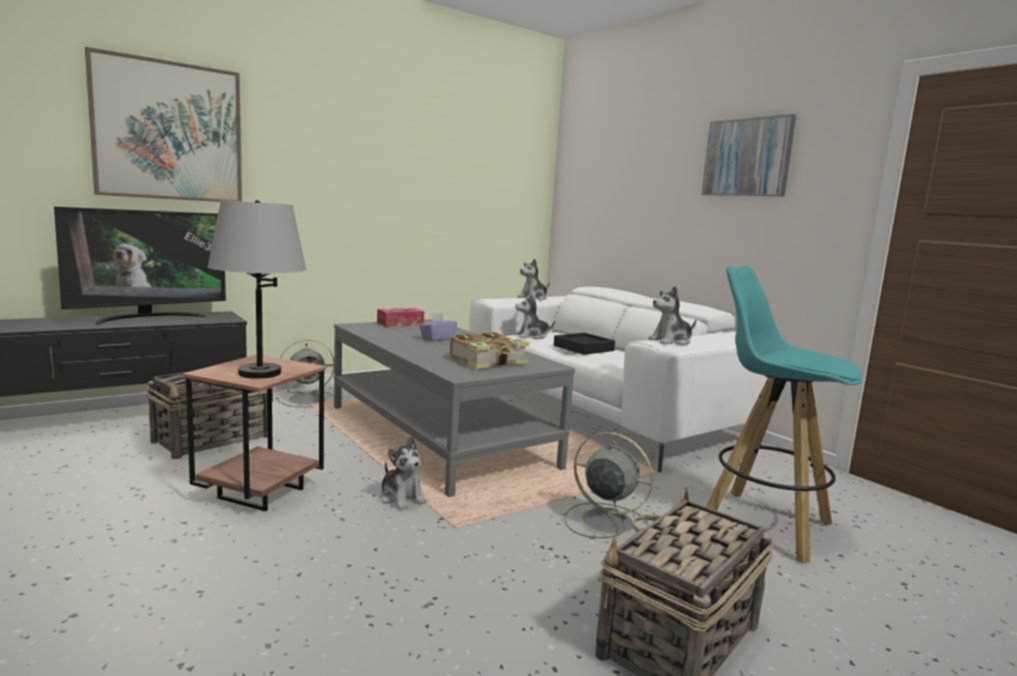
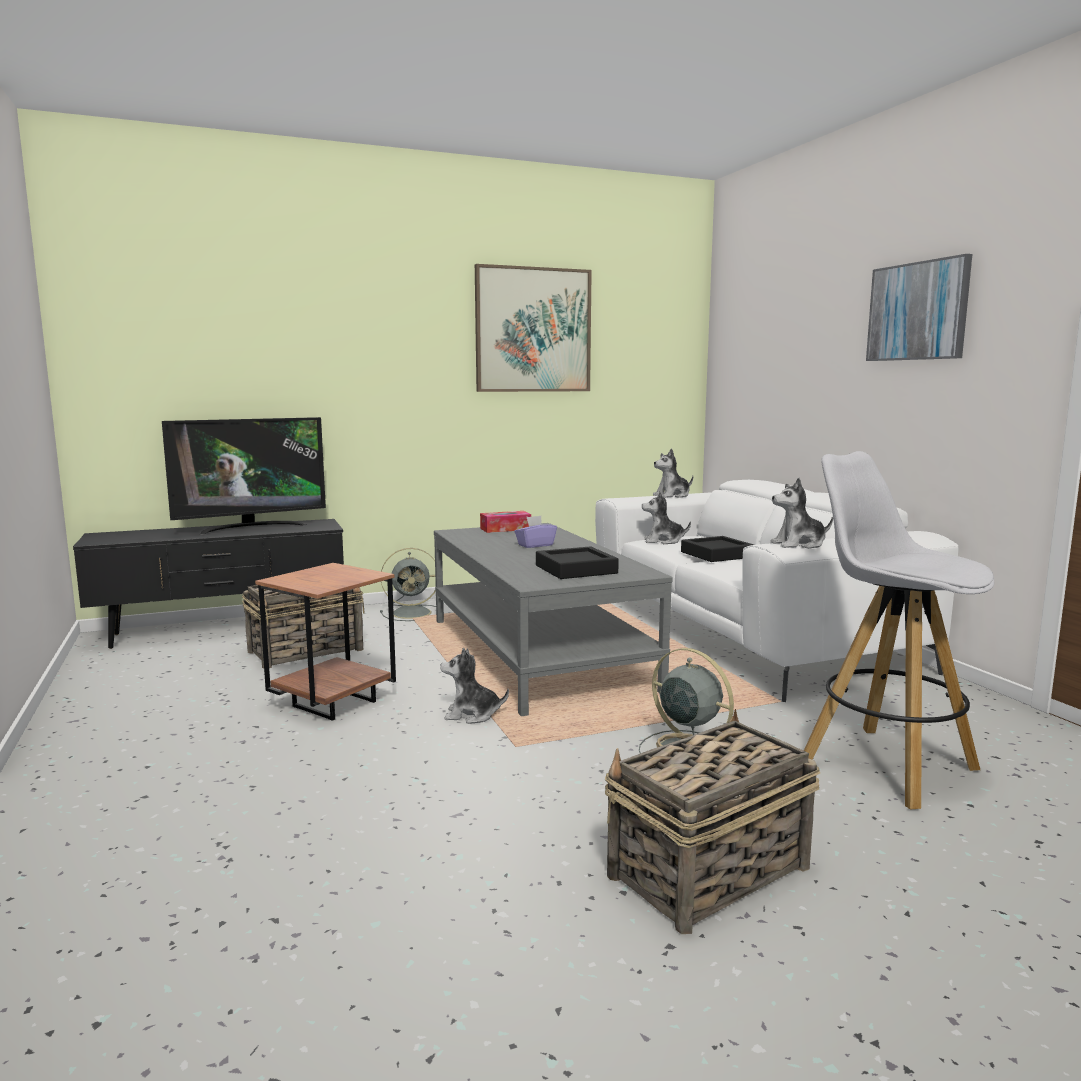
camera: 15 degrees right, 0 degrees up
picture [85,47,242,202] -> picture moved to [475,264,592,392]
grey table lamp [208,200,306,379] -> none
plush toy [380,436,427,510] -> plush toy turned 120 degrees clockwise [440,648,509,724]
book [450,332,529,369] -> black tray [536,546,619,579]
turquoise stool [706,265,862,563] -> white stool [804,451,994,810]

